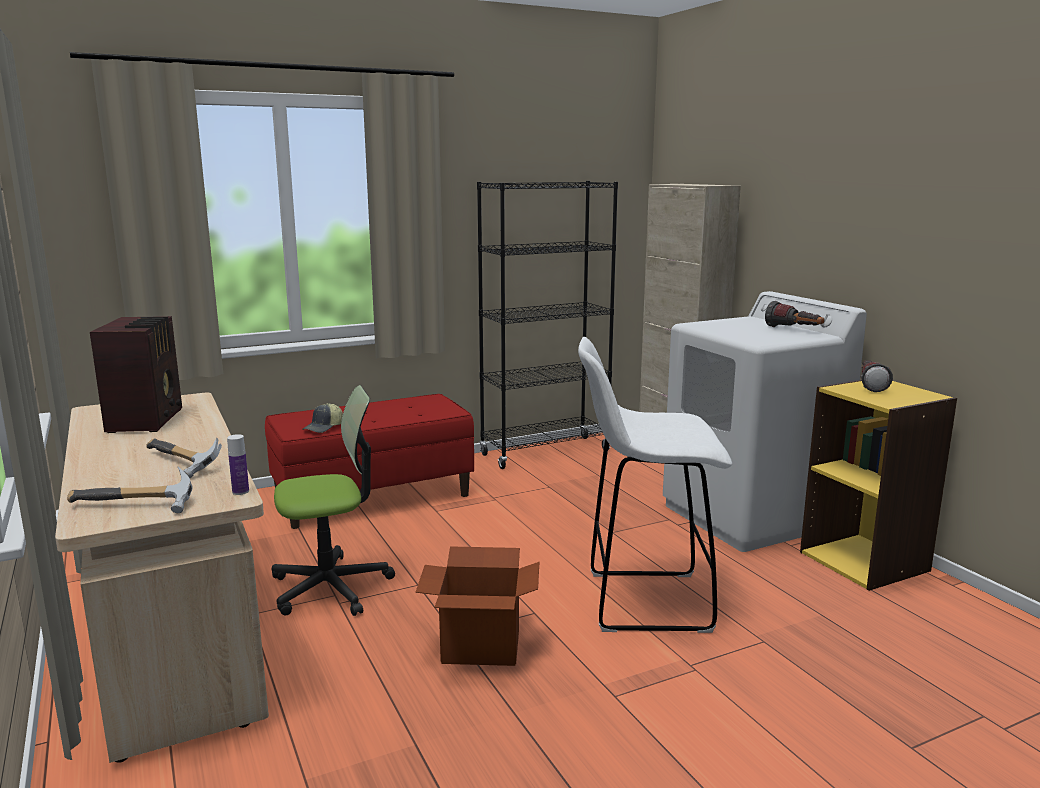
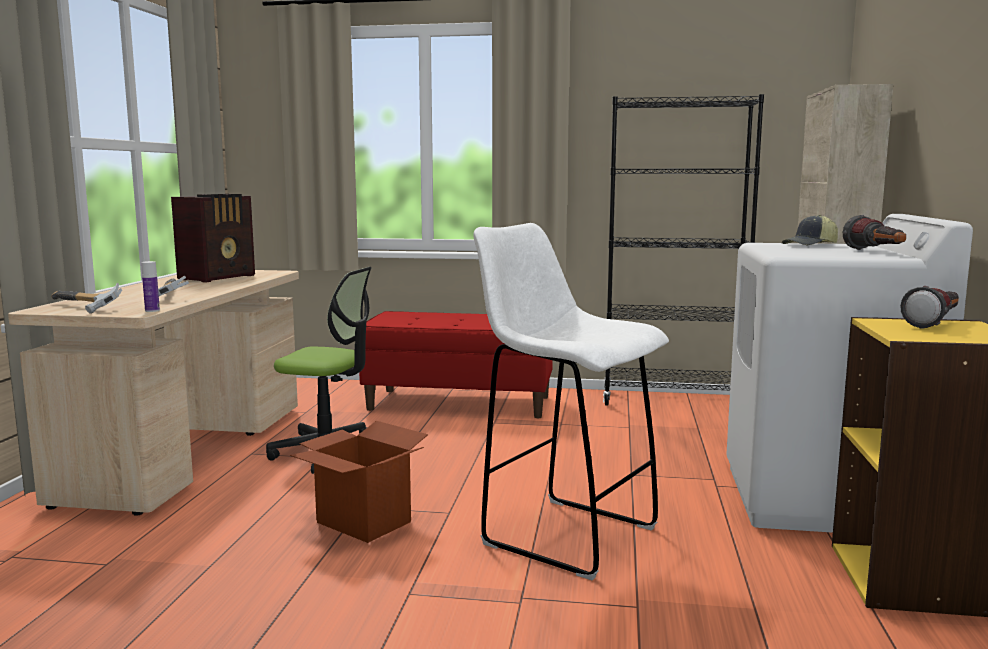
camera: 35 degrees right, 5 degrees down
cap [302,403,343,433] -> cap moved to [782,215,838,246]

